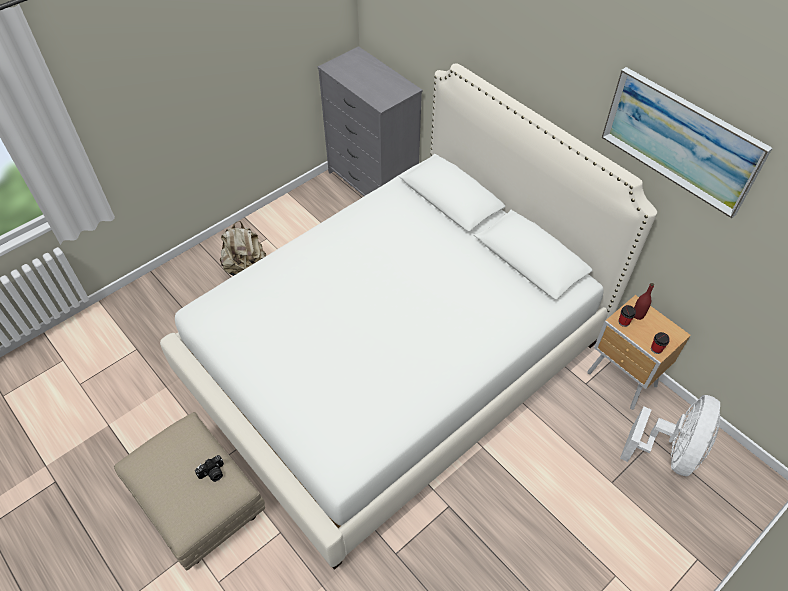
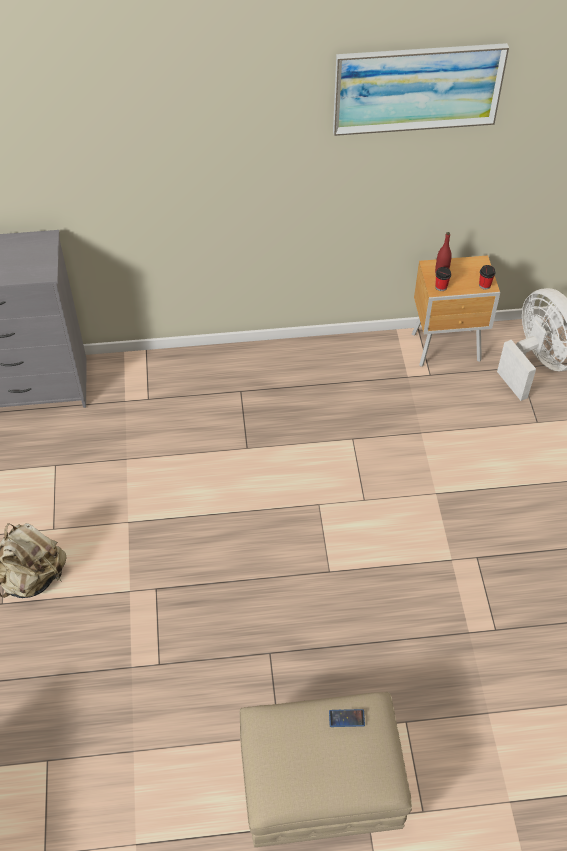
camera: 55 degrees left, 0 degrees up
white bed [160,63,657,570] -> none
camera [195,455,224,482] -> phone [329,709,365,727]

